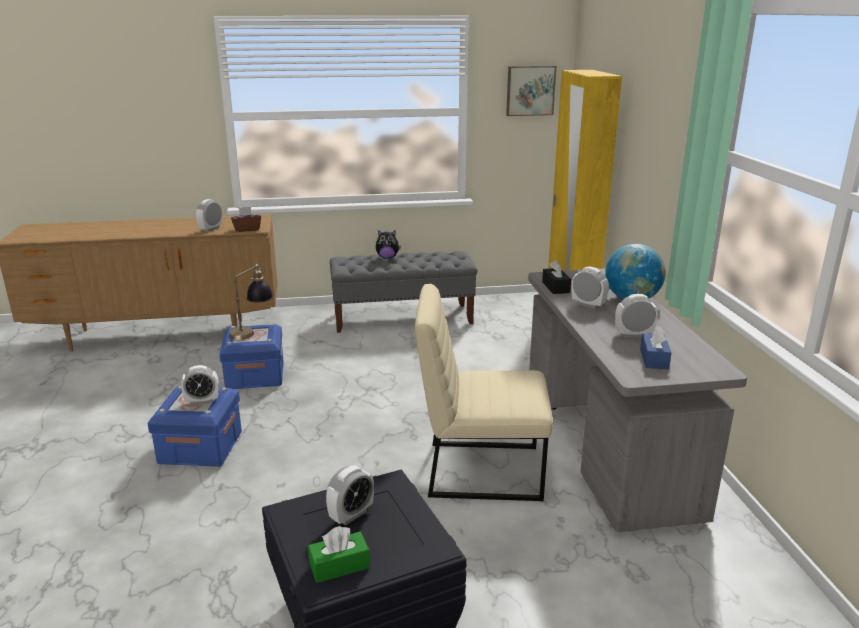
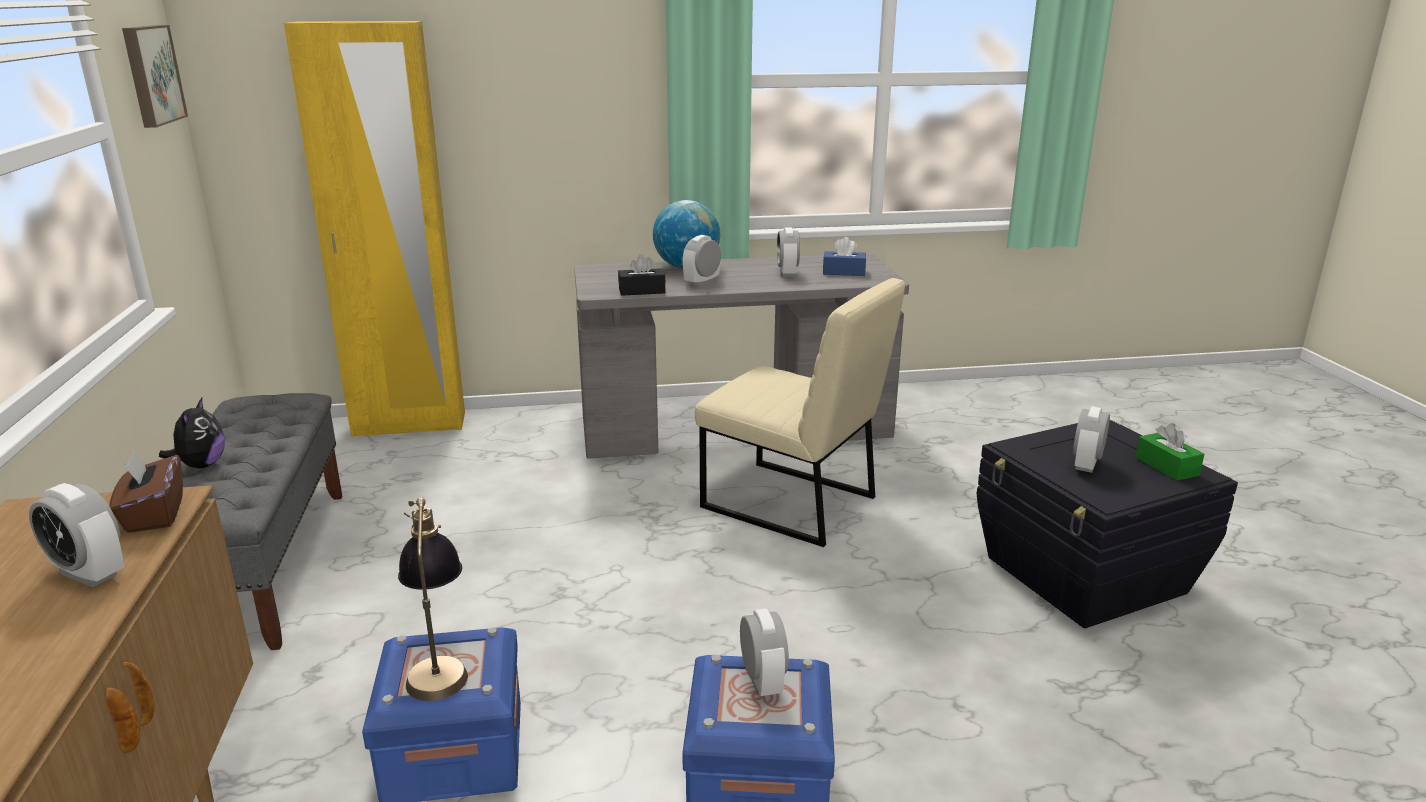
camera: 90 degrees left, 0 degrees up
alarm clock [326,465,374,525] -> alarm clock turned 105 degrees counterclockwise [1073,406,1110,473]
beige chair [415,284,553,501] -> beige chair turned 60 degrees counterclockwise [695,278,905,547]

